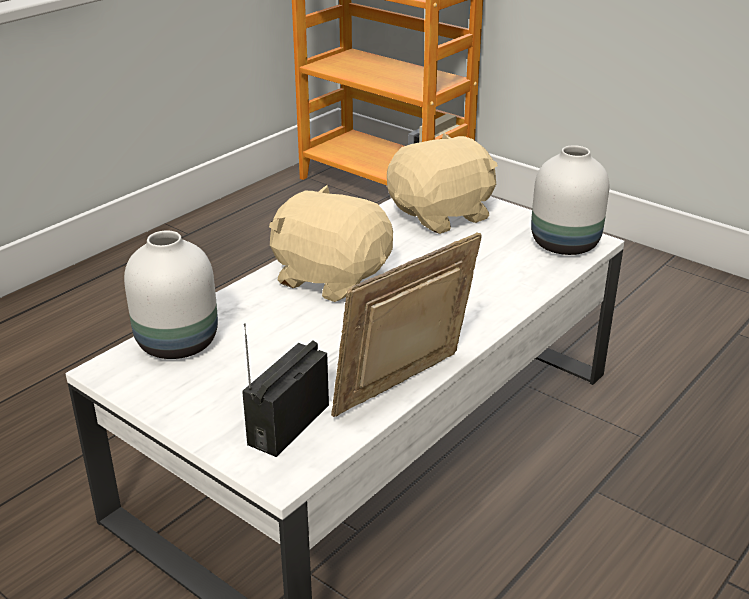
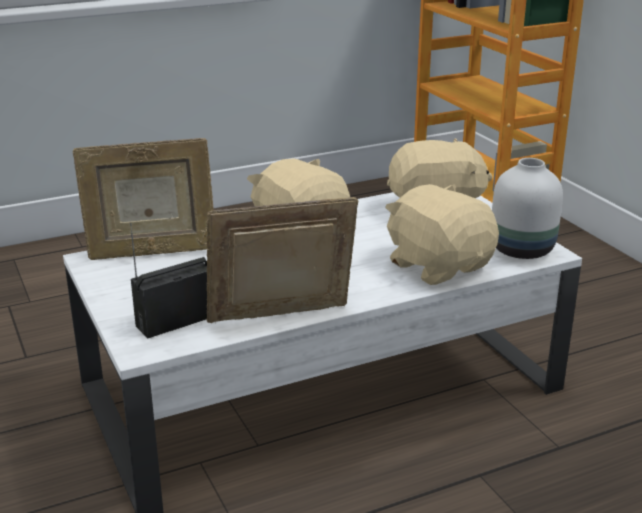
camera: 25 degrees right, 5 degrees down
white vase [124,230,218,359] -> picture frame [73,138,214,260]
none -> beige plush toy [385,184,499,285]

